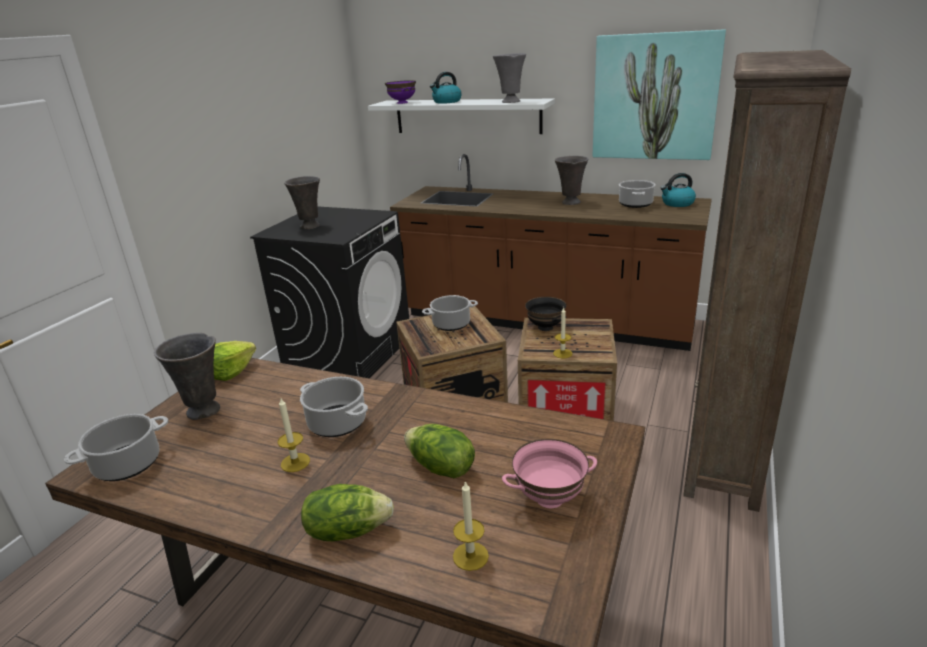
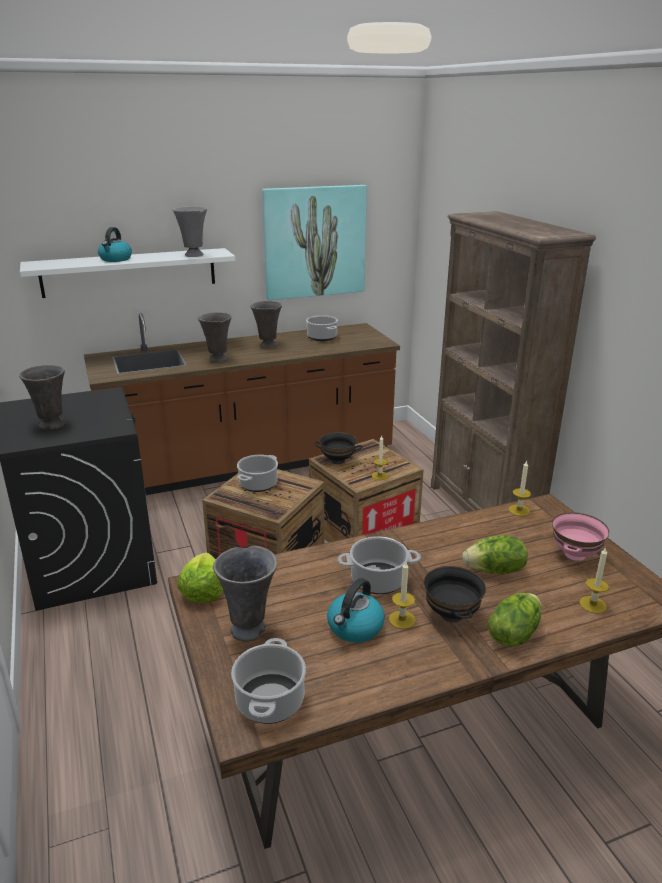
camera: 45 degrees left, 0 degrees up
purple bowl [385,80,416,104] -> none
kettle [661,173,696,207] -> kettle moved to [327,578,385,643]
none -> grey vase [198,312,232,363]
none -> black bowl [424,566,486,622]
none -> candle [508,461,531,516]

